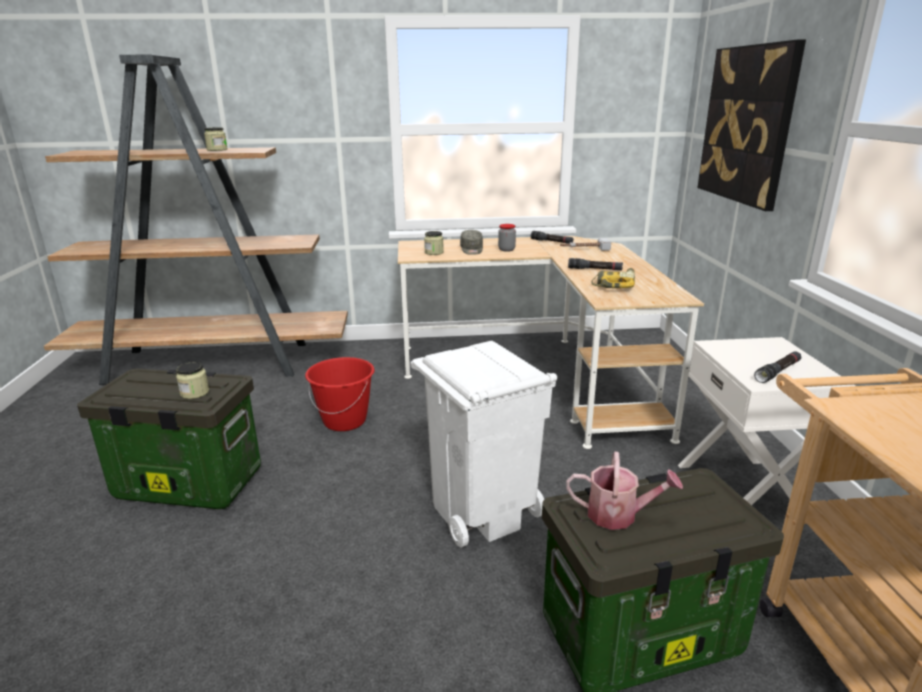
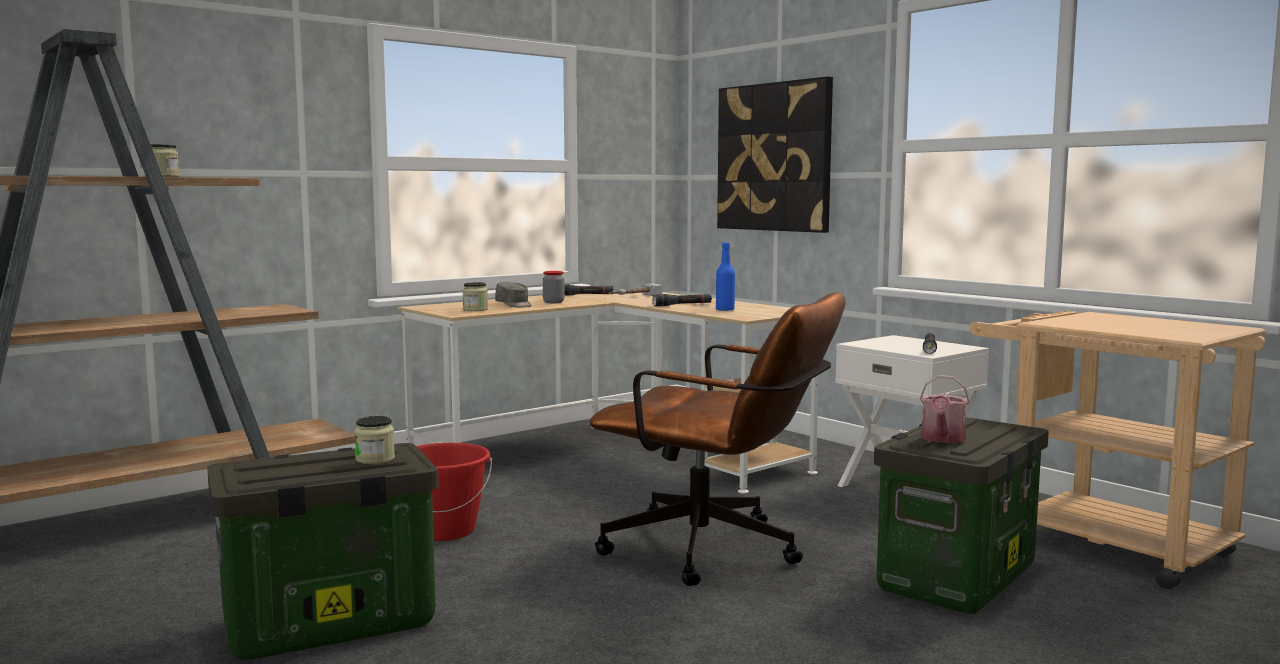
camera: 35 degrees left, 15 degrees down
white trash can [411,341,557,548] -> brown office chair [590,293,845,586]
watering can [566,452,683,530] -> watering can turned 135 degrees clockwise [920,375,970,443]
power drill [592,268,635,288] -> blue bottle [716,242,735,311]

